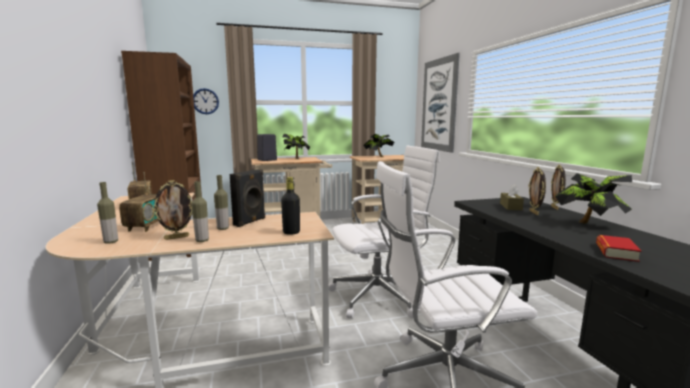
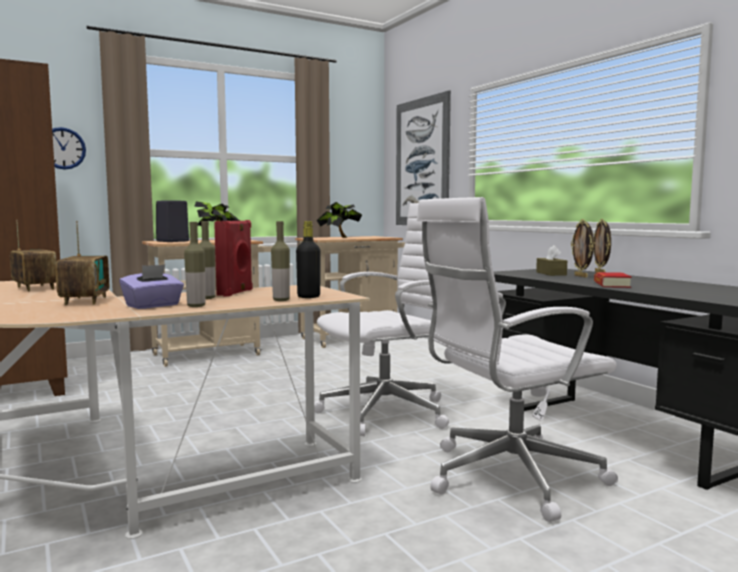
camera: 15 degrees left, 5 degrees down
bottle [97,182,118,244] -> bottle moved to [271,221,290,301]
picture frame [152,180,192,240] -> purple tissue box [119,264,184,309]
black speaker [230,169,265,227] -> red speaker [214,220,253,297]
potted plant [555,173,632,224] -> none
book [596,235,641,262] -> book moved to [594,272,632,288]

